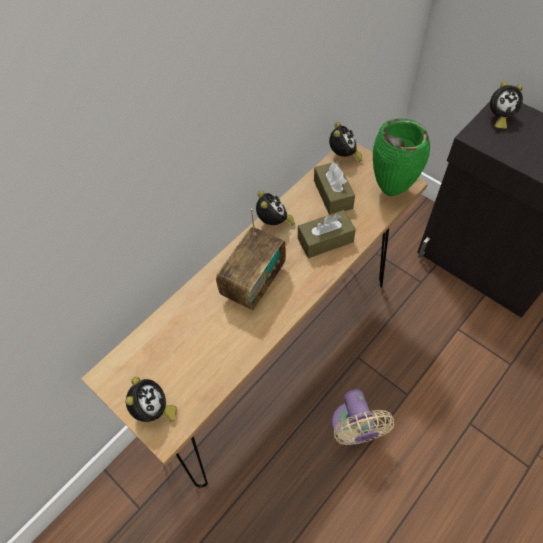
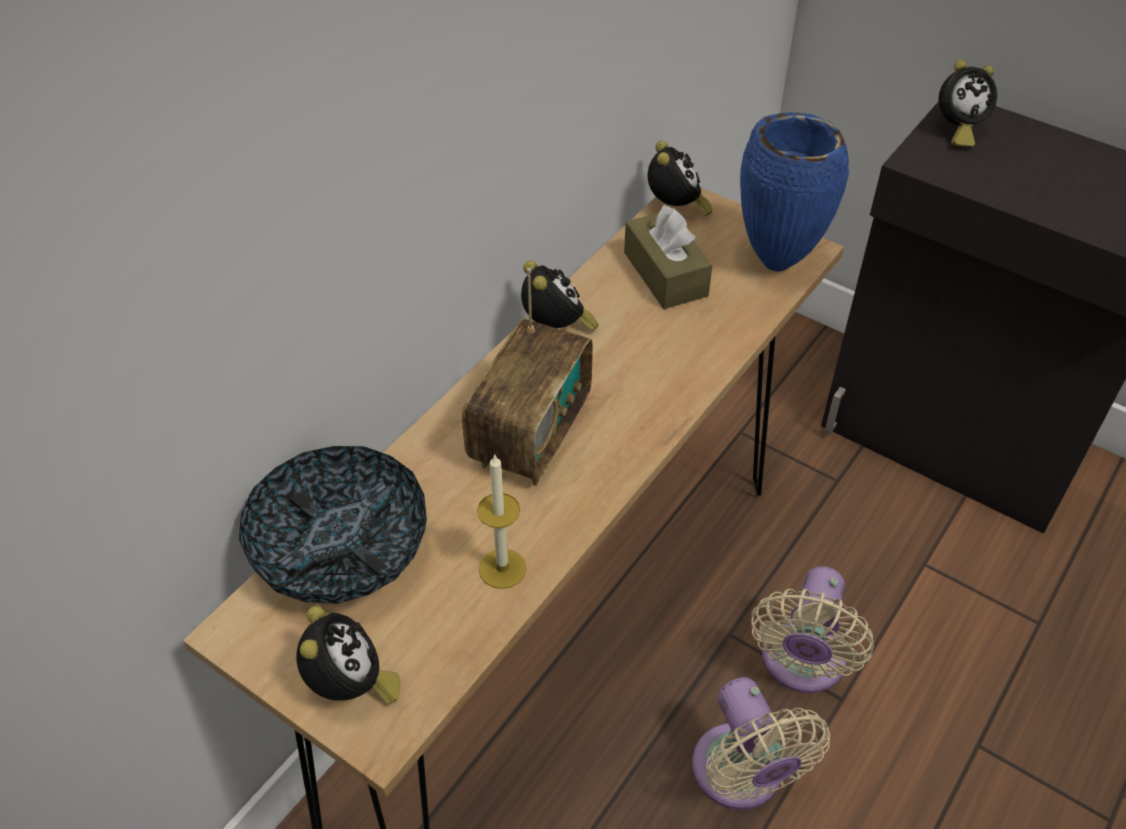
camera: 10 degrees left, 10 degrees down
brown tissue box [298,210,356,258] -> none
green vase [373,118,430,196] -> blue vase [740,112,849,272]
none -> bowl [239,446,427,604]
none -> candle [477,454,527,589]
none -> beige fan [751,566,874,693]

